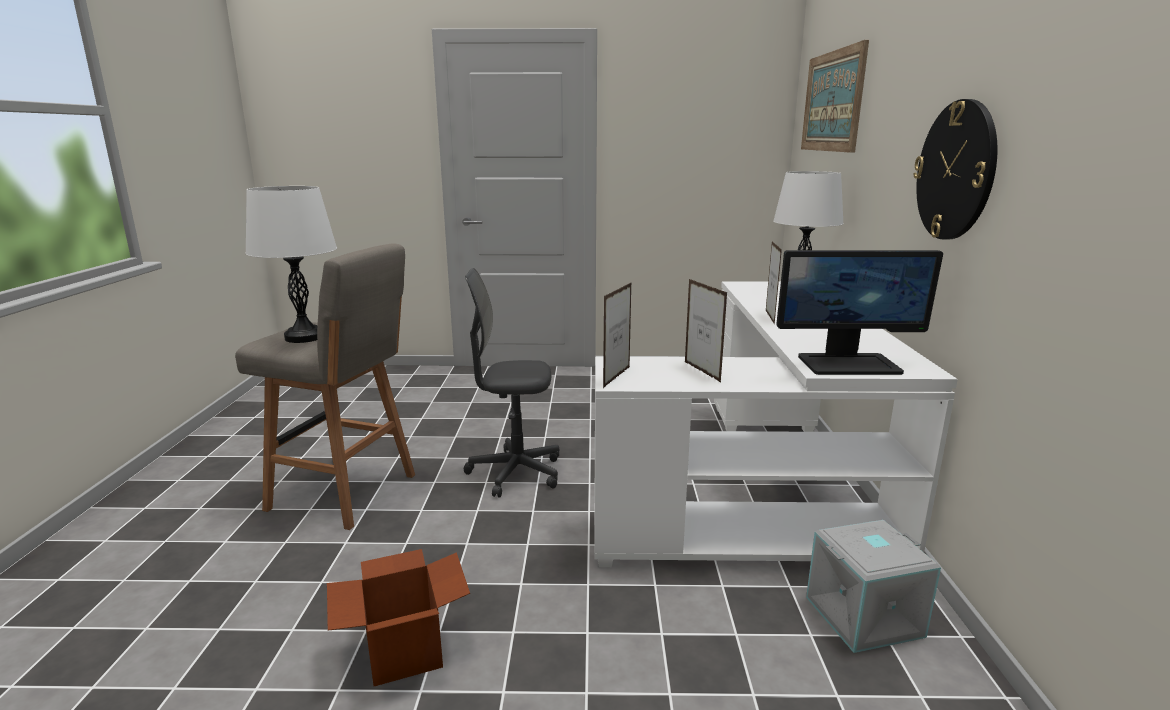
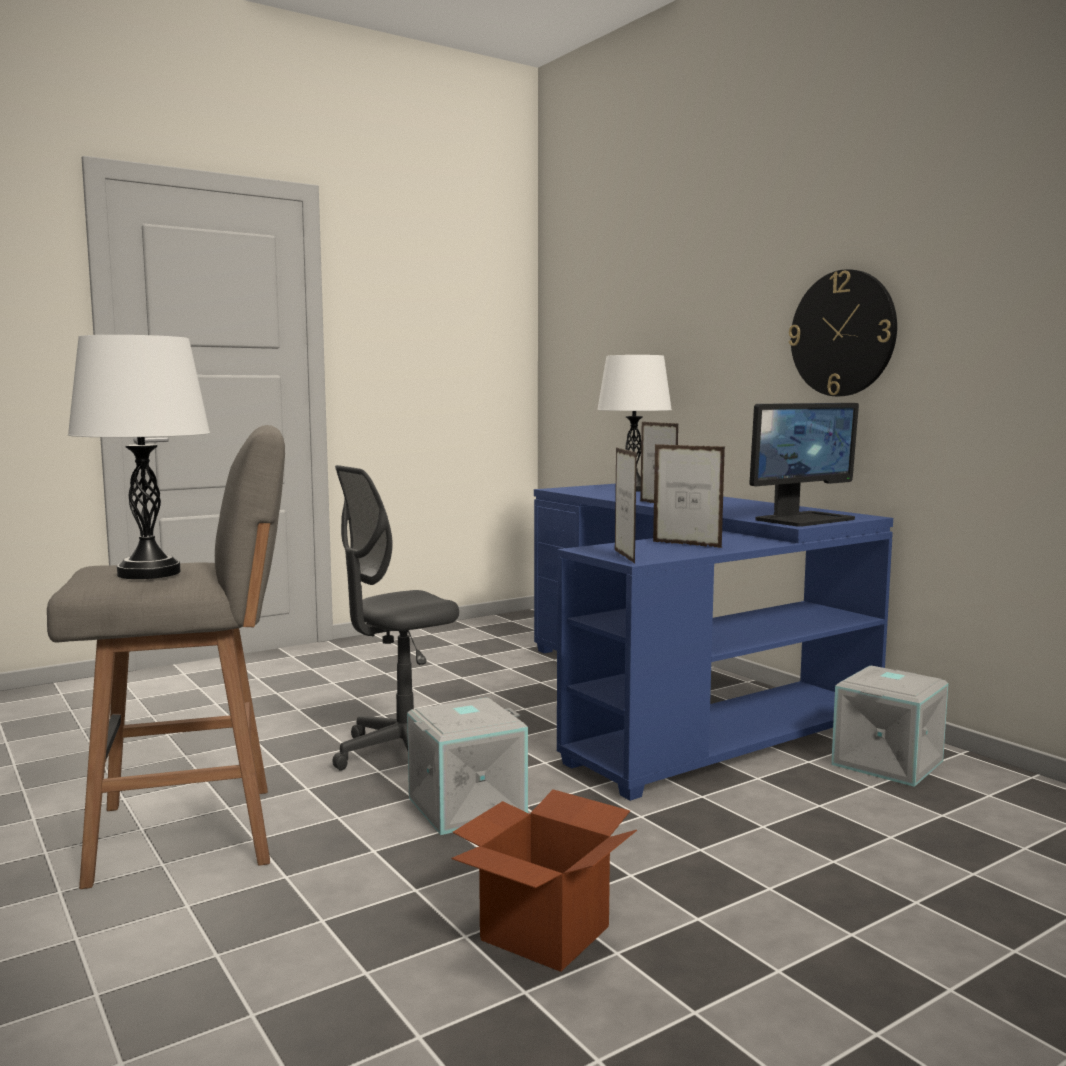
camera: 35 degrees left, 10 degrees down
white desk [594,281,958,567] -> blue desk [534,484,893,801]
picture [801,40,869,153] -> none
none -> grey storage box [407,697,528,835]

